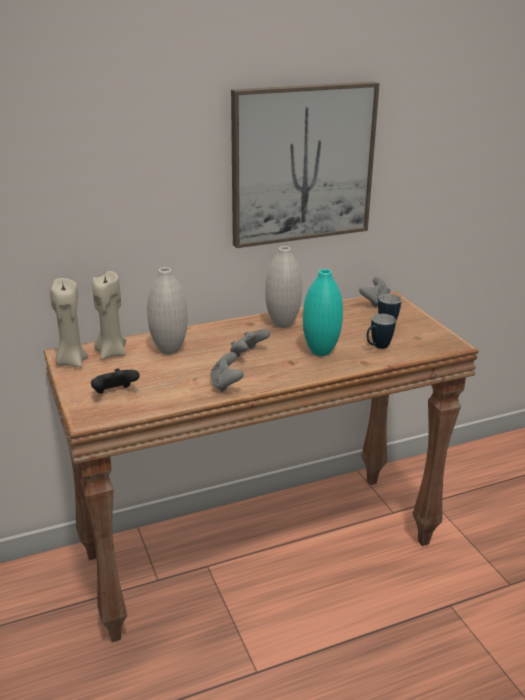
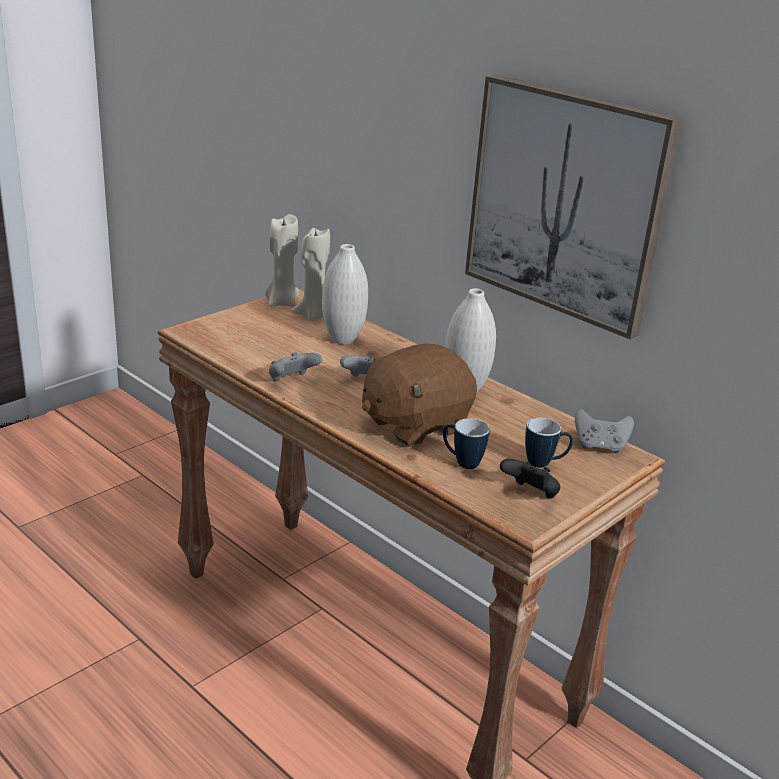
camera: 65 degrees right, 0 degrees up
black game controller [91,368,140,394] -> black game controller moved to [500,459,560,498]
turquoise vase [303,269,343,356] -> brown plush toy [362,344,477,447]

